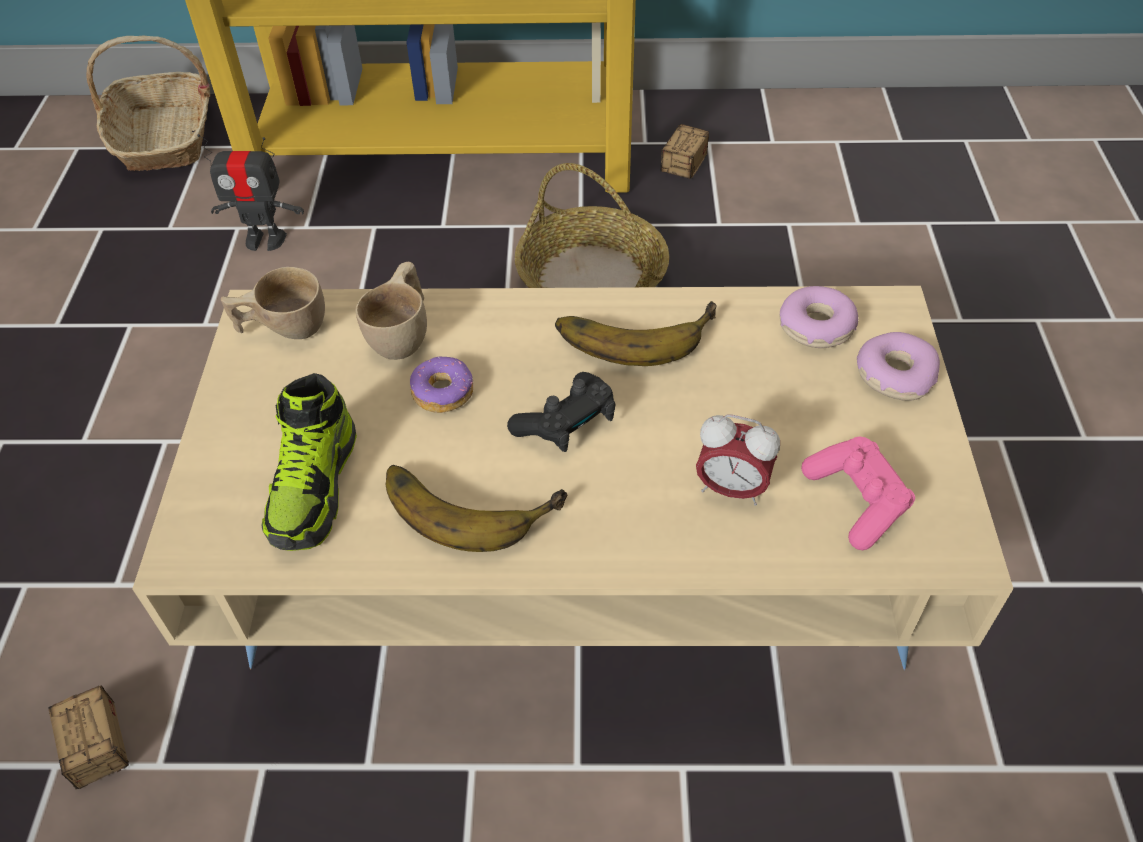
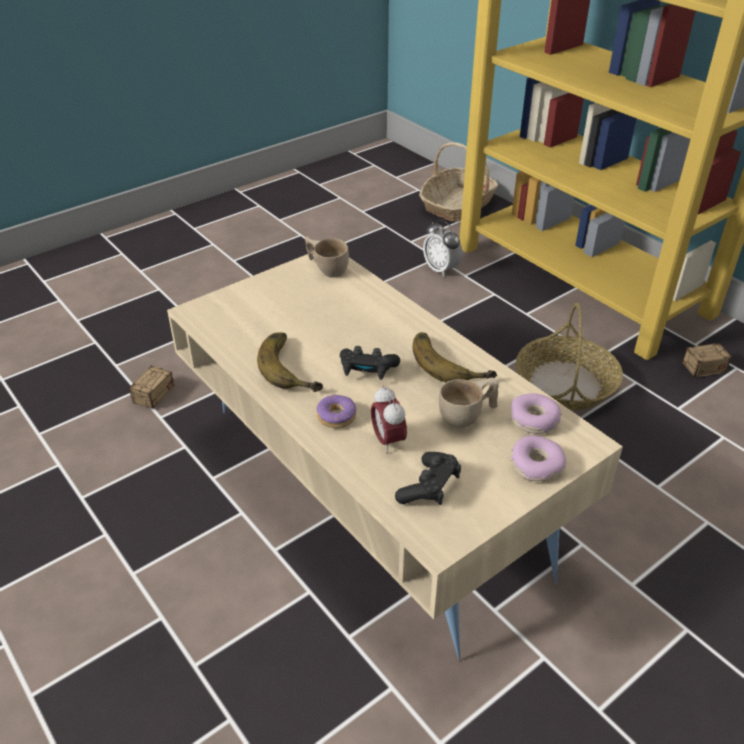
camera: 50 degrees right, 10 degrees down
toy robot [197,134,304,251] -> alarm clock [423,219,462,277]
shoe [262,373,357,551] -> none
beige cup [355,262,427,360] -> beige cup moved to [439,378,498,428]
donut [410,357,473,413] -> donut moved to [317,395,356,428]
pink game controller [801,437,915,550] -> black game controller [395,452,461,505]

